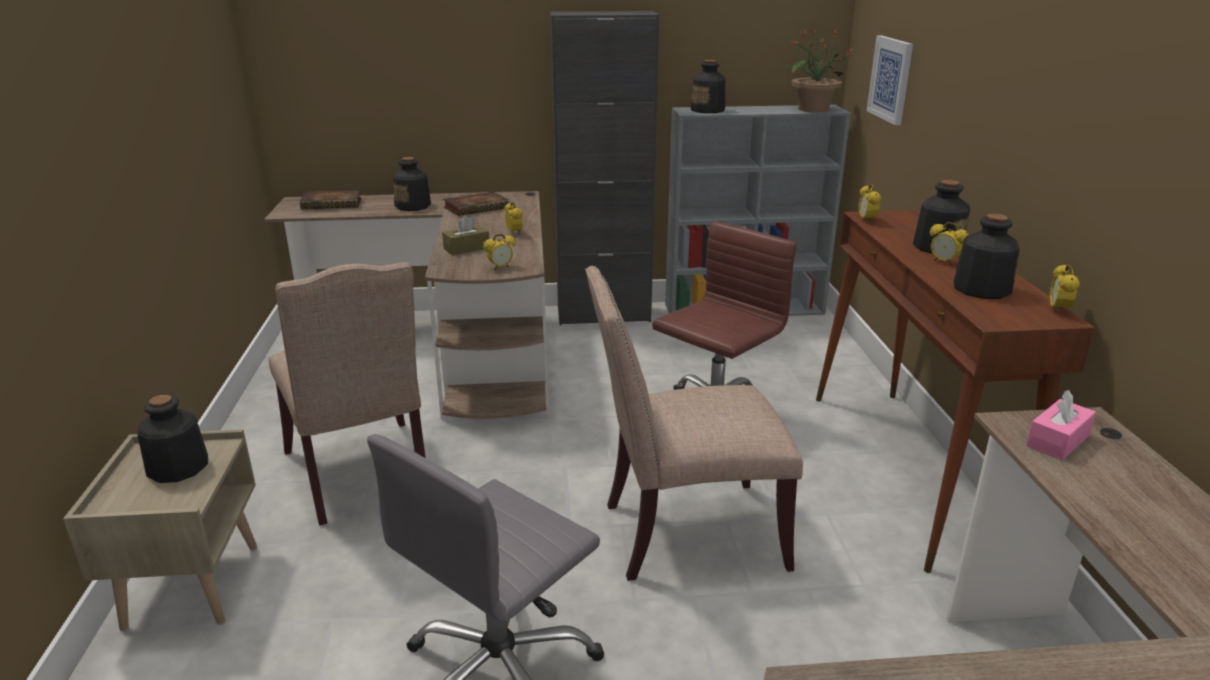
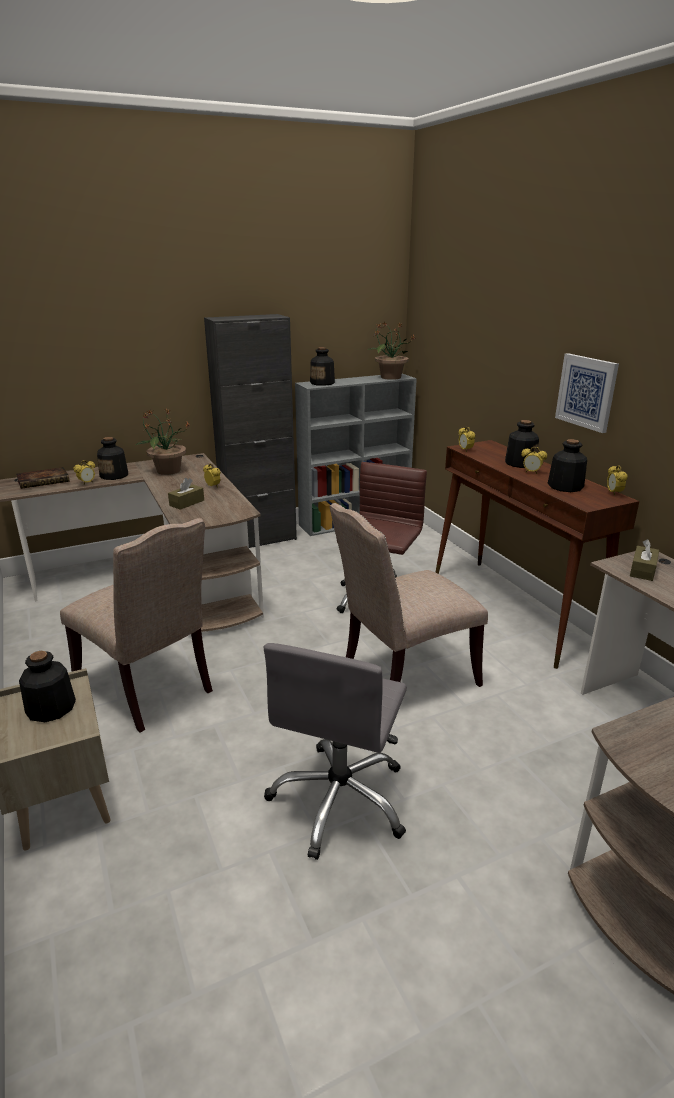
camera: 20 degrees left, 0 degrees up
book [443,192,509,216] -> potted plant [136,410,190,475]
alarm clock [483,233,515,270] -> alarm clock moved to [73,460,95,485]
picture [867,36,913,125] -> picture moved to [555,353,619,433]
pink tissue box [1026,390,1096,460] -> brown tissue box [630,539,659,581]

